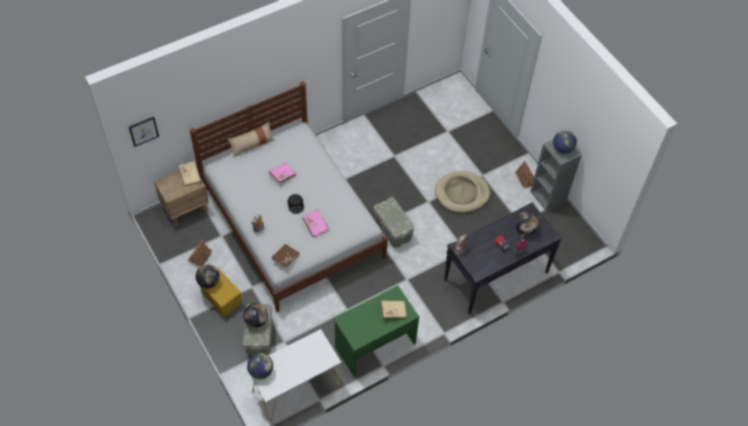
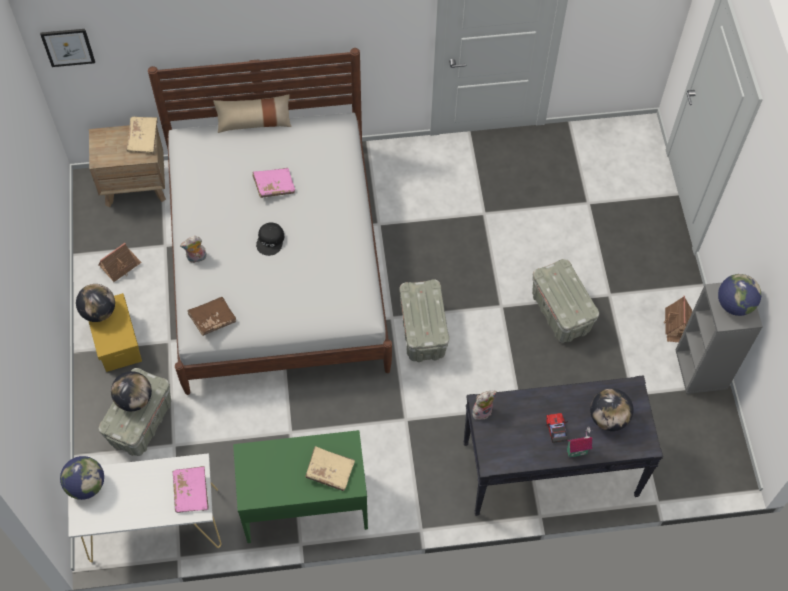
camera: 25 degrees right, 5 degrees up
pink book [302,209,329,237] -> pink book moved to [172,466,209,513]
beige dog bed [435,171,490,213] -> grey storage box [532,259,599,343]

